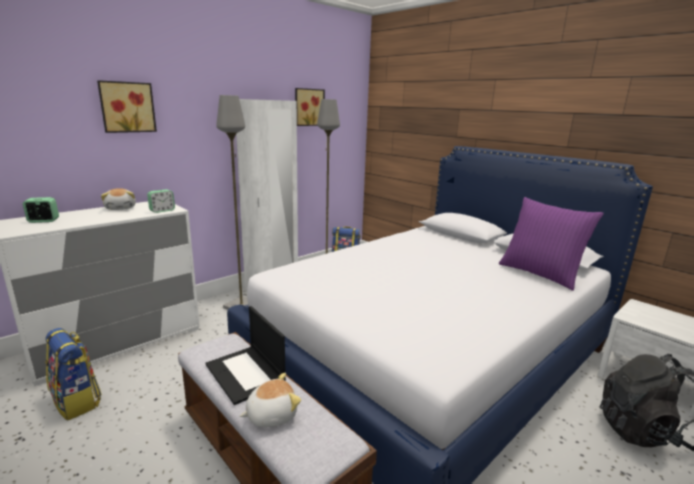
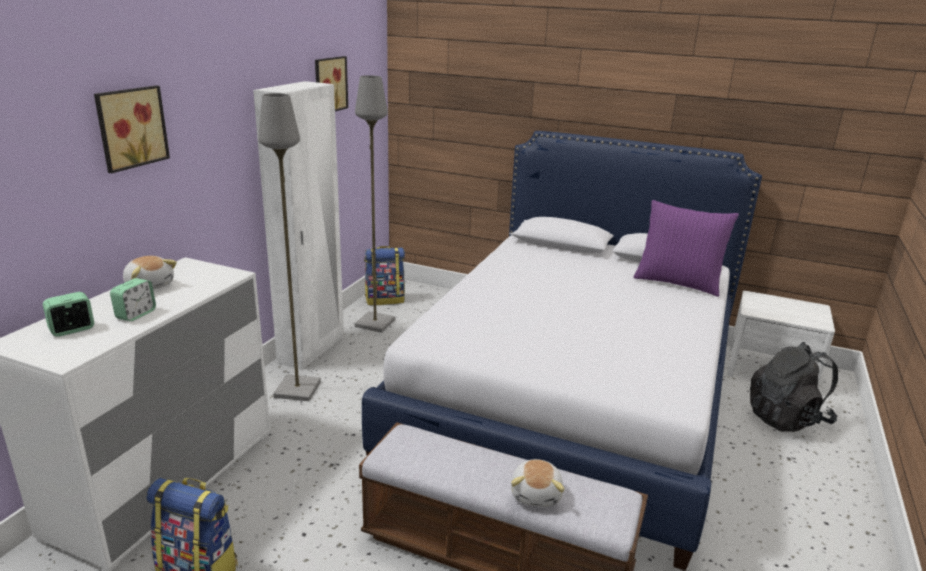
camera: 25 degrees left, 5 degrees up
alarm clock [147,189,175,213] -> alarm clock moved to [110,278,156,321]
laptop [206,306,286,405] -> none
plush toy [240,373,301,427] -> plush toy turned 150 degrees clockwise [511,459,565,507]

